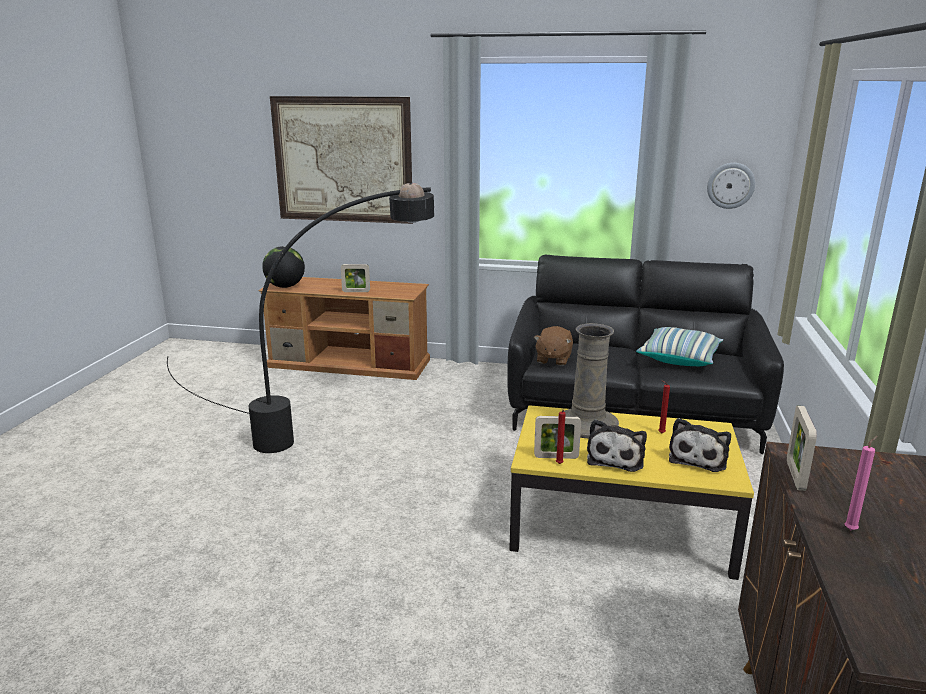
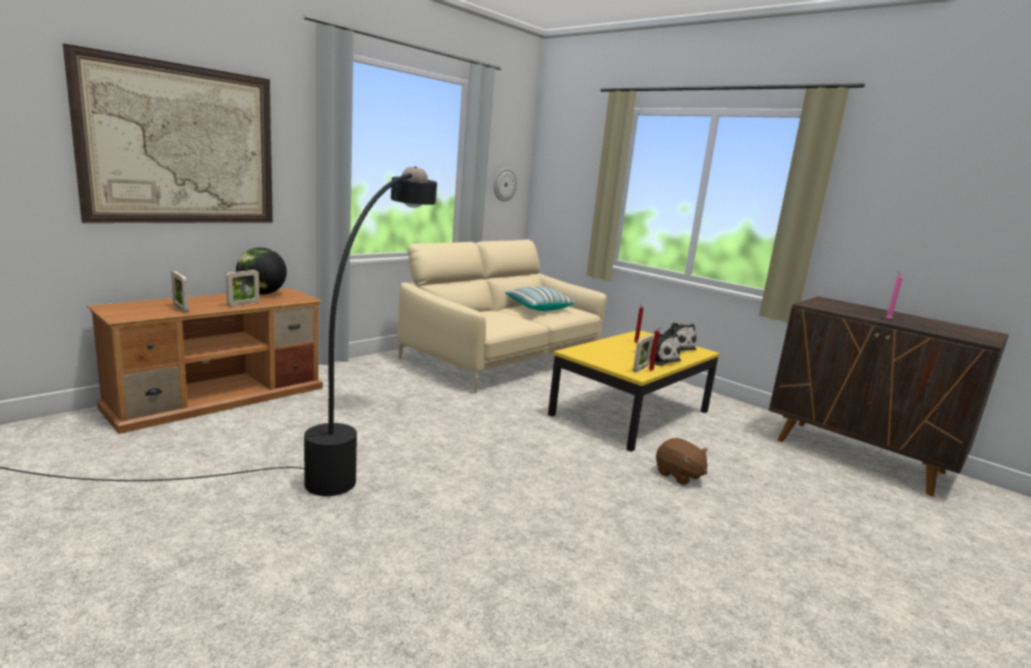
camera: 60 degrees left, 5 degrees down
globe [262,246,305,288] -> globe moved to [236,248,287,295]
black sofa [508,255,784,454] -> beige sofa [398,240,607,393]
brown plush toy [534,326,573,366] -> brown plush toy moved to [656,438,708,485]
beige vase [558,323,619,438] -> none
picture frame [787,406,817,491] -> picture frame moved to [171,271,189,312]

